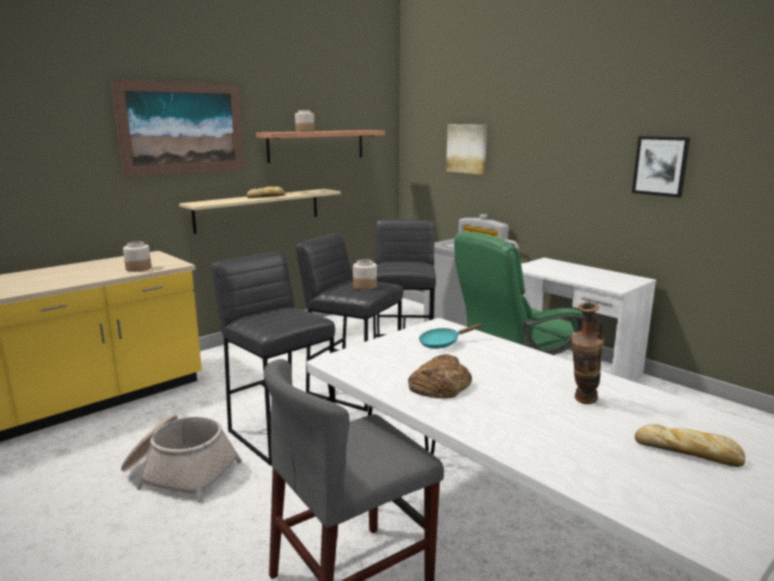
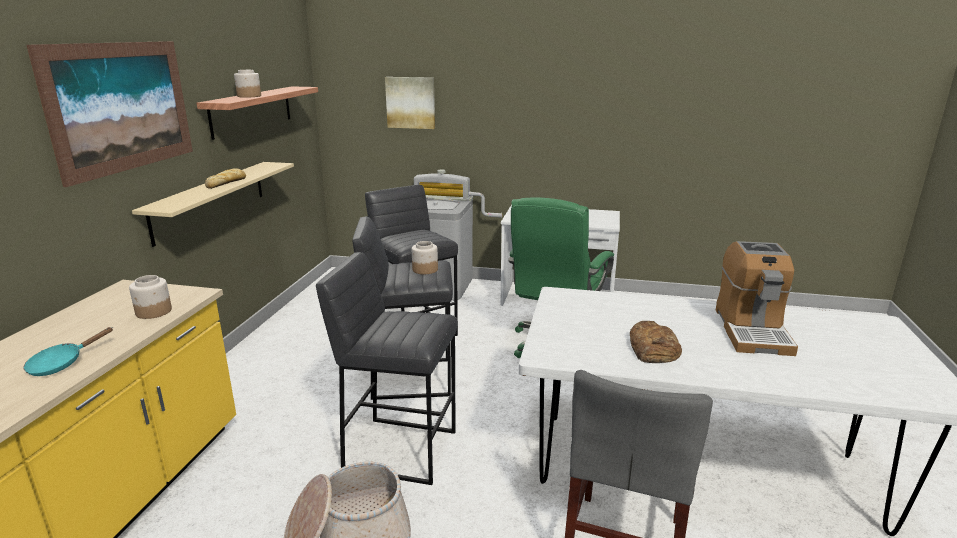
camera: 35 degrees left, 5 degrees up
turquoise frying pan [419,323,483,349] -> turquoise frying pan moved to [23,327,113,376]
vase [571,302,604,404] -> coffee machine [716,241,798,356]
picture [632,136,690,198] -> none
bread [635,424,745,467] -> none

